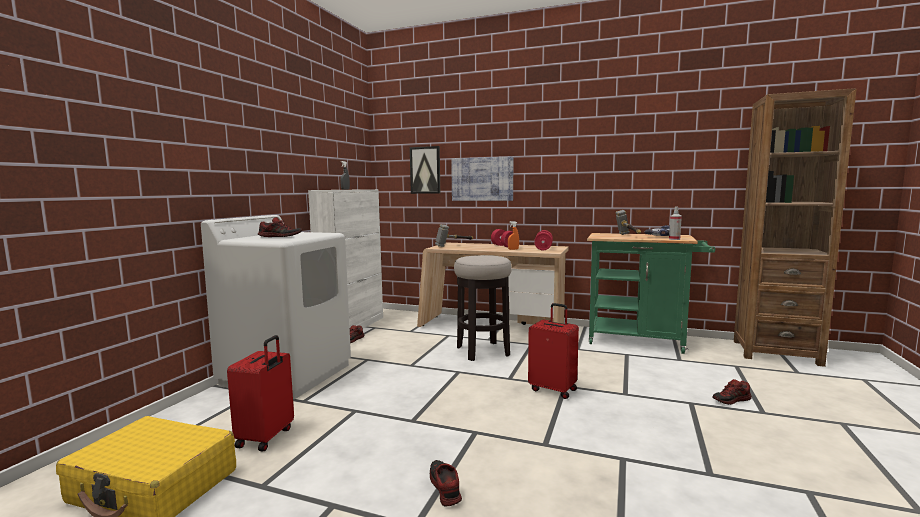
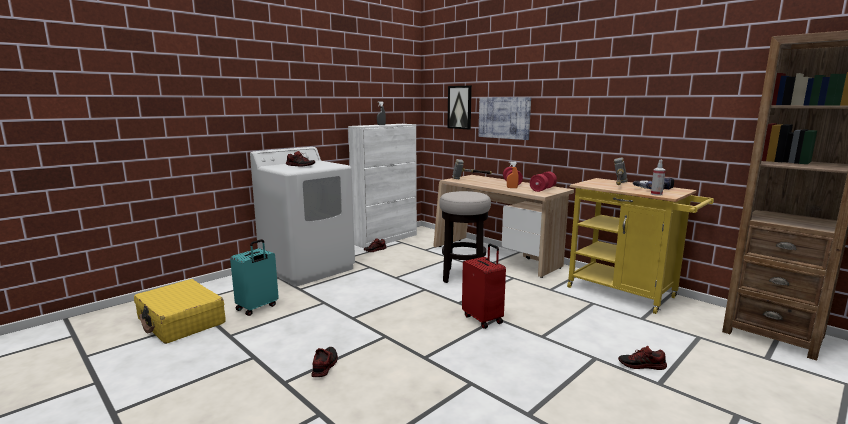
camera: 25 degrees right, 5 degrees up
red suitcase [227,335,294,452] -> turquoise suitcase [230,239,279,316]
green cart [587,233,715,354] -> yellow cart [567,178,714,314]

